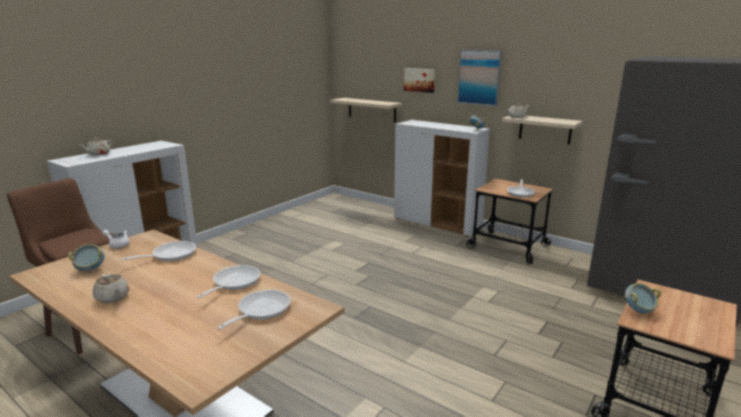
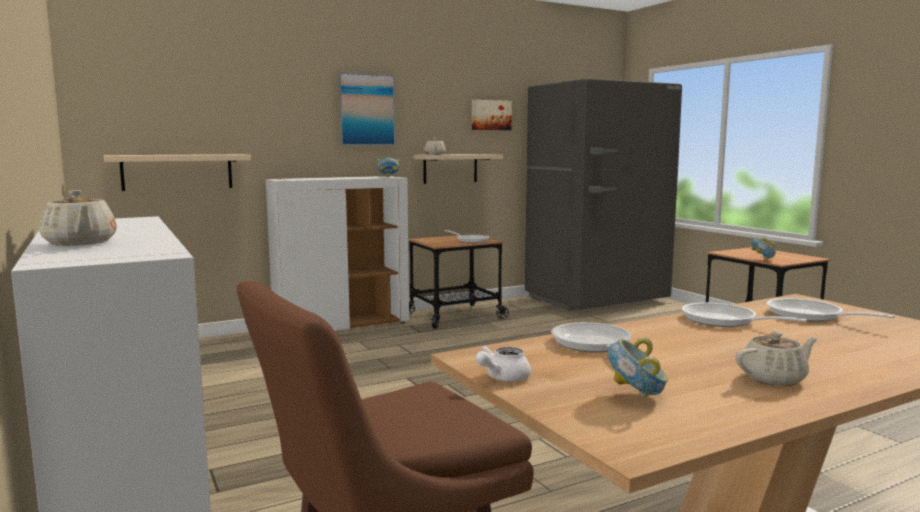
camera: 65 degrees left, 10 degrees down
picture [404,68,435,93] -> picture moved to [472,100,512,130]

